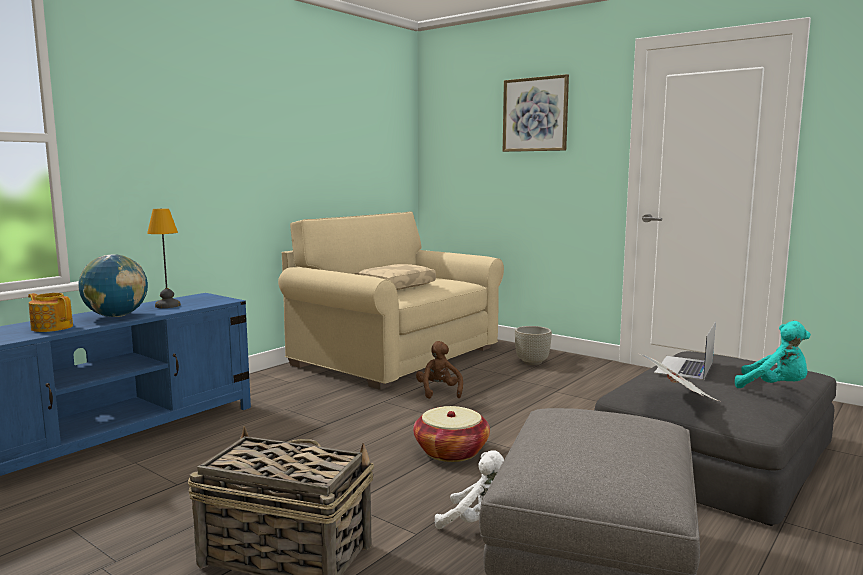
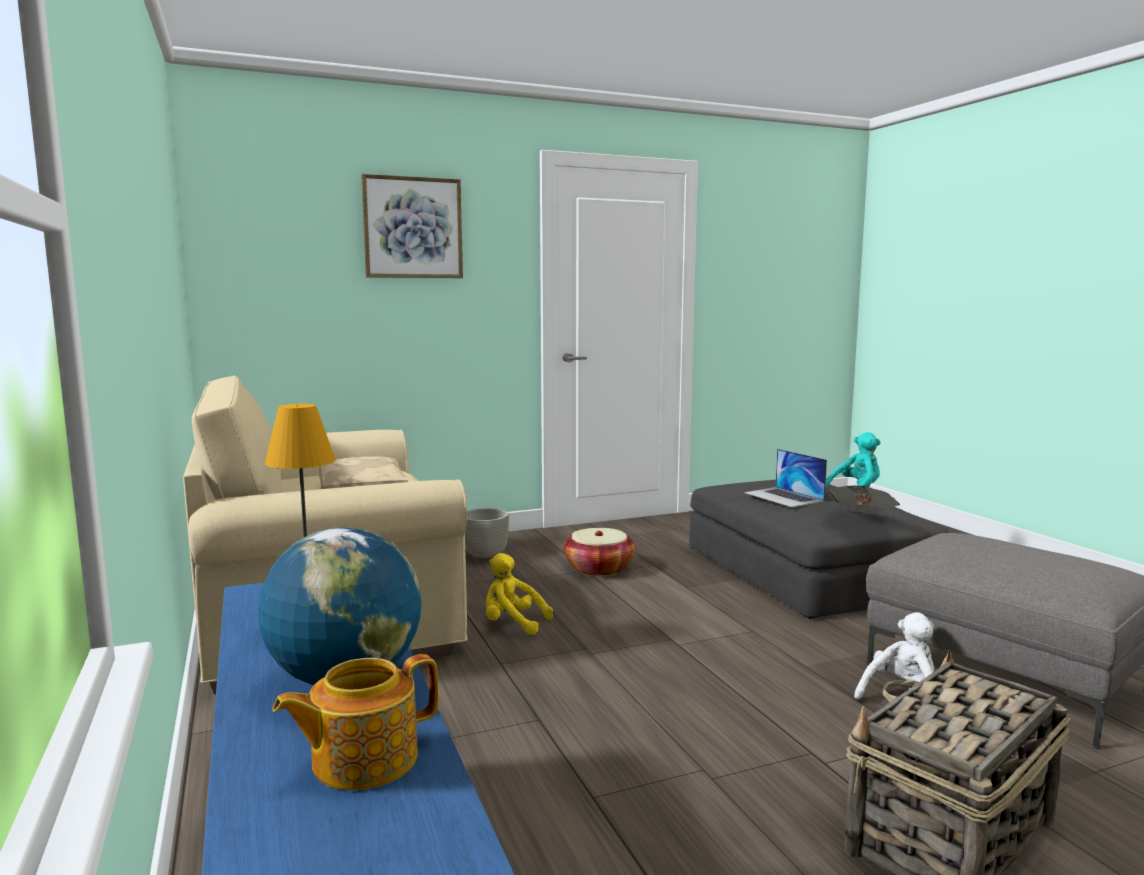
camera: 60 degrees left, 0 degrees up
basket [413,406,490,462] -> basket moved to [563,528,635,577]
brown plush toy [416,341,463,399] -> yellow plush toy [486,553,553,635]

